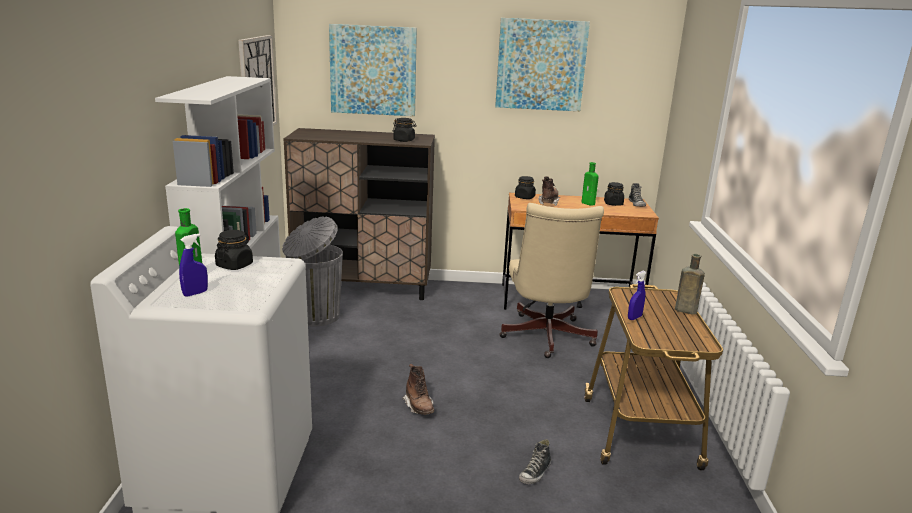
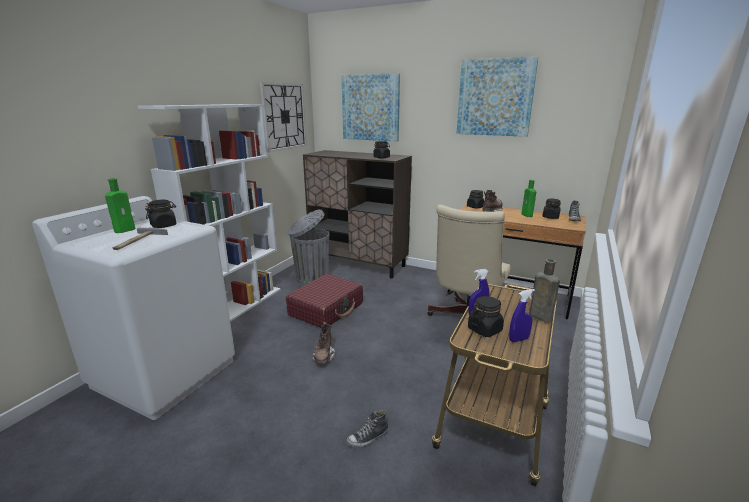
camera: 25 degrees right, 0 degrees up
blue spray bottle [179,234,208,297] -> blue spray bottle moved to [509,289,535,342]
none -> hammer [113,228,168,250]
none -> red suitcase [286,274,363,328]
none -> black jar [468,296,504,337]

